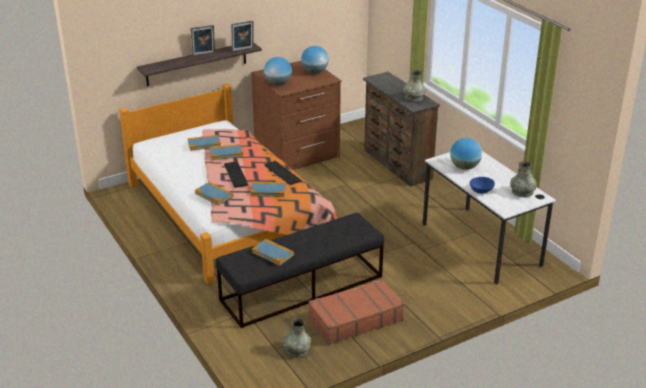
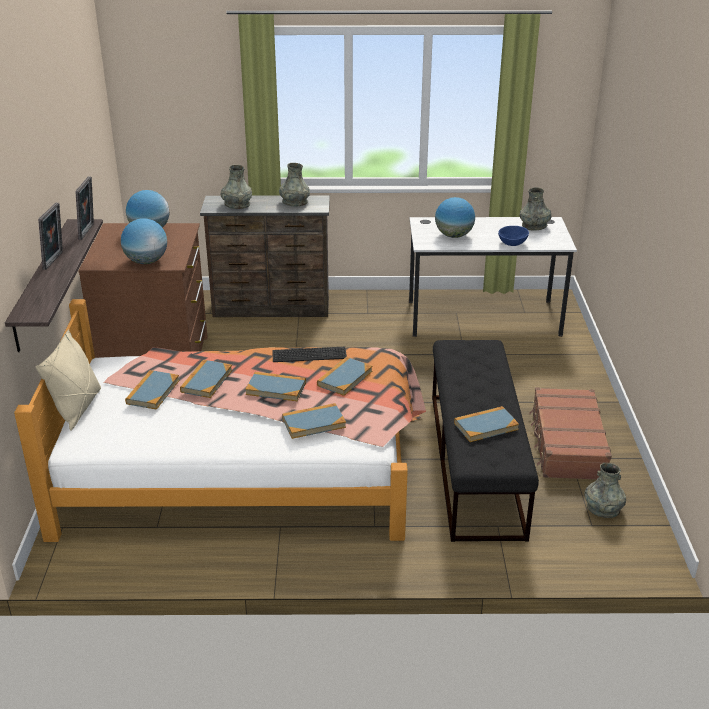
camera: 60 degrees left, 0 degrees up
keyboard [224,161,249,188] -> book [245,372,306,401]
none -> beige pillow [36,329,101,431]
none -> grey vase [221,165,252,209]

